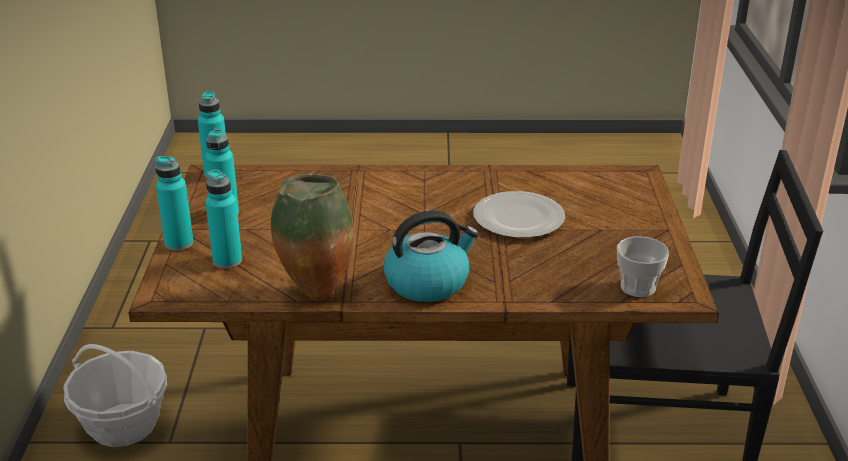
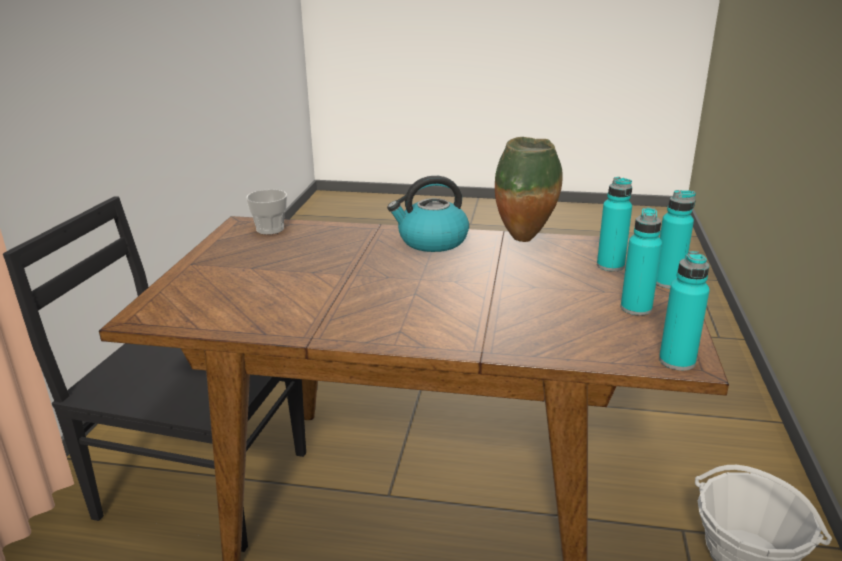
camera: 170 degrees left, 5 degrees down
plate [473,191,565,238] -> none

